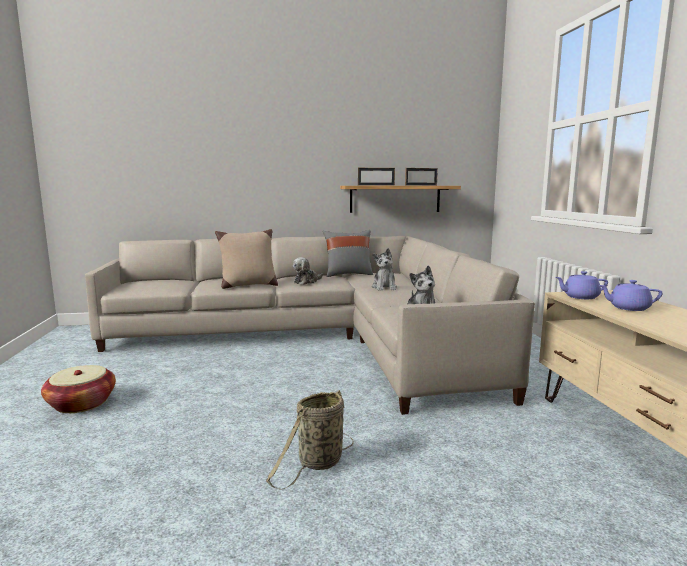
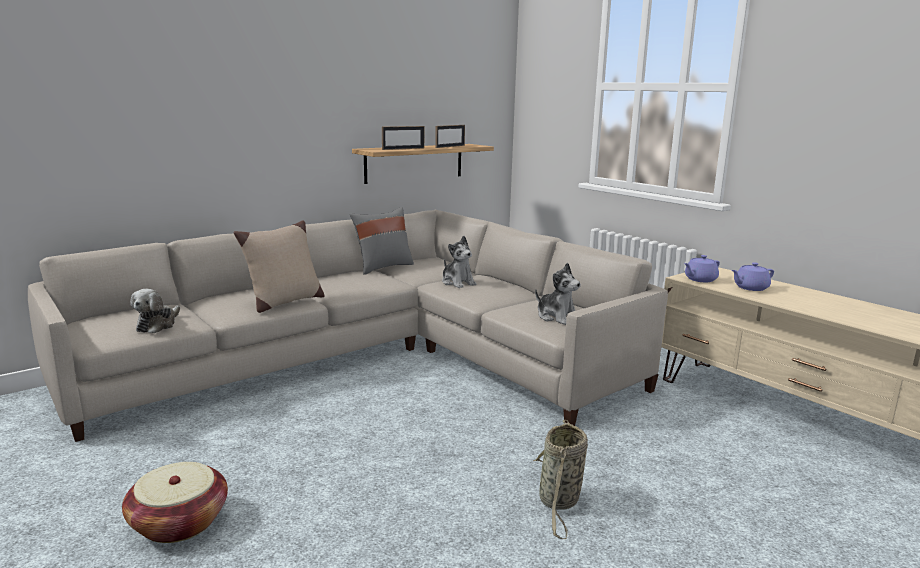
camera: 30 degrees left, 5 degrees up
plush toy [293,257,323,285] -> plush toy moved to [130,289,180,333]

